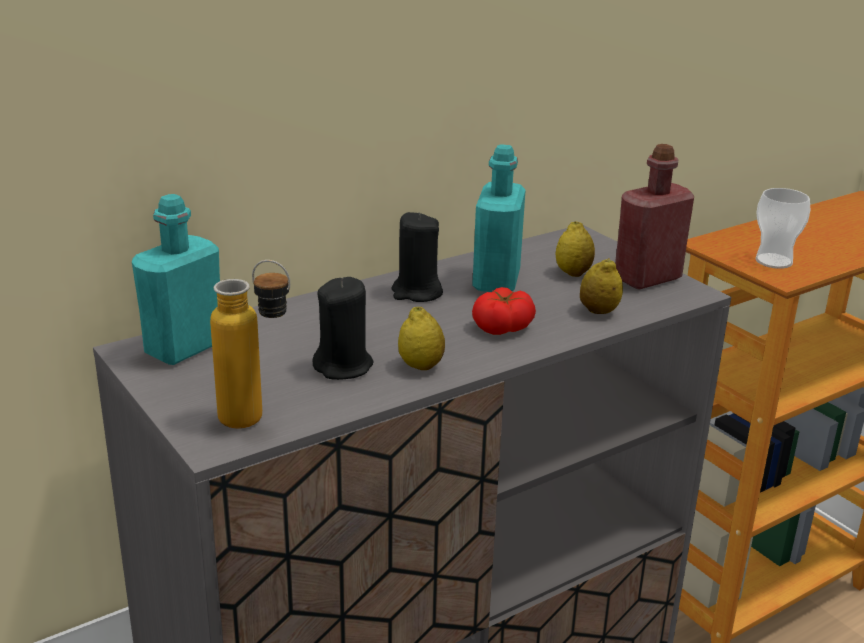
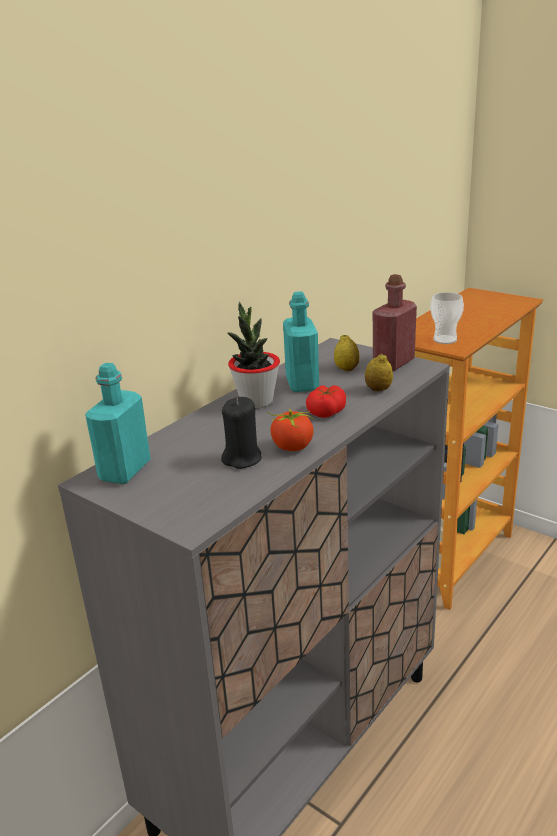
camera: 15 degrees left, 0 degrees up
bottle [210,260,290,429] -> none
black candle [391,212,443,302] -> potted plant [228,302,280,408]
lemon [398,307,445,370] -> tomato [267,408,314,451]

